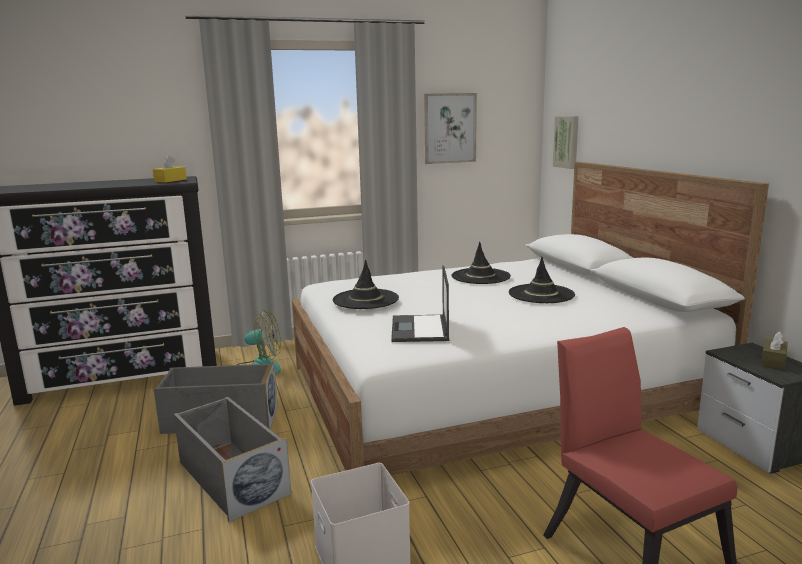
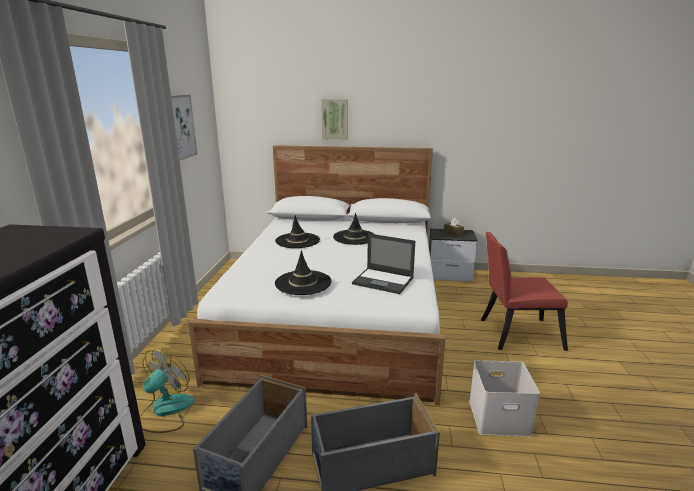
camera: 65 degrees left, 5 degrees up
yellow tissue box [153,156,187,183] -> none
picture [553,116,579,169] -> picture moved to [321,99,348,140]

